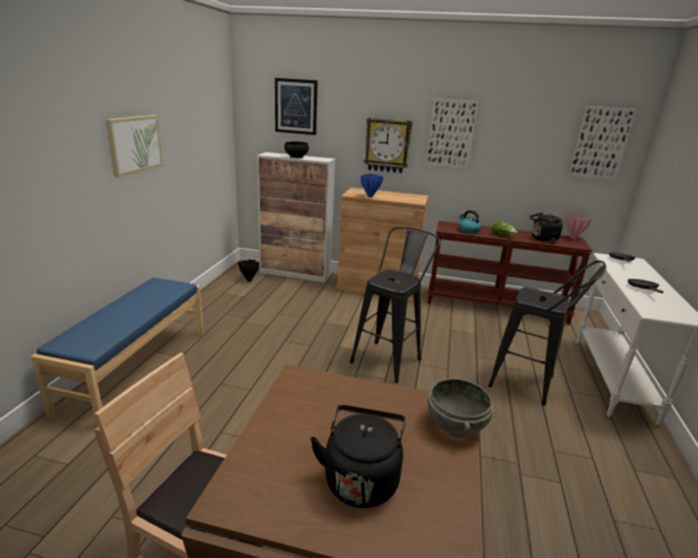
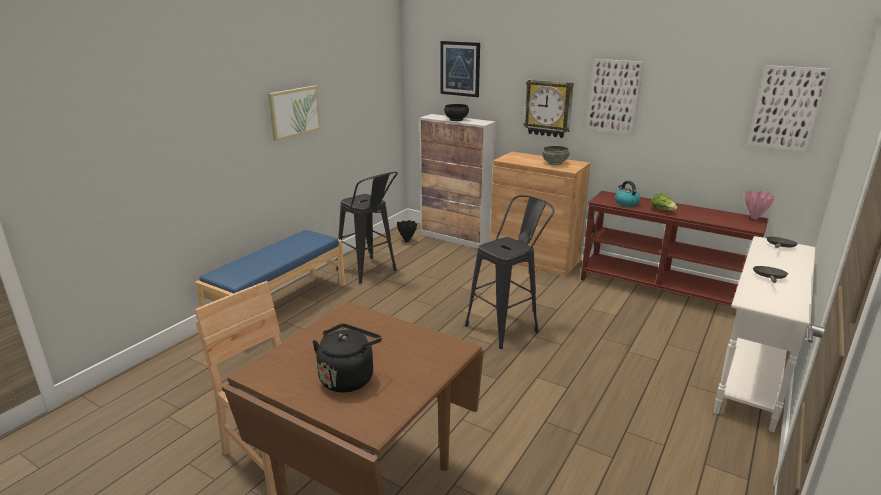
camera: 20 degrees right, 0 degrees up
blue vase [360,173,384,197] -> none
grey bowl [428,379,493,437] -> grey bowl moved to [542,146,569,165]
black stool [488,260,606,406] -> black stool moved to [336,172,398,284]
black kettle [530,213,563,242] -> none

